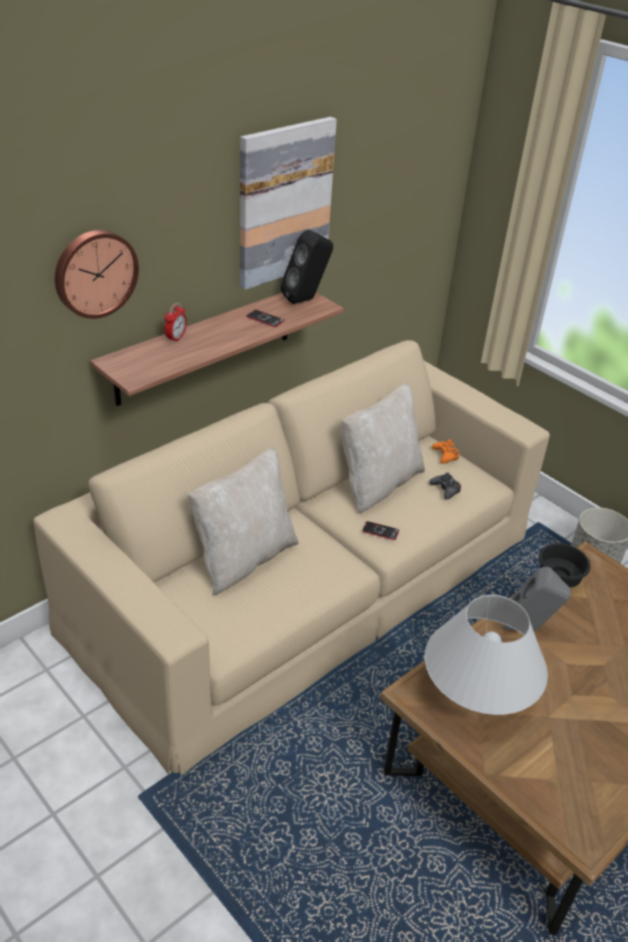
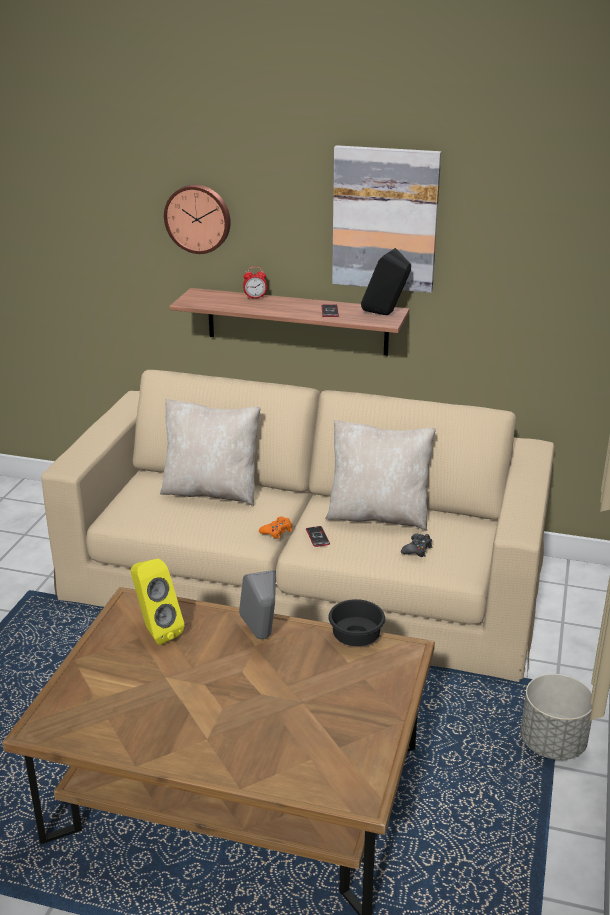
camera: 60 degrees right, 10 degrees down
white table lamp [425,595,548,715] -> yellow speaker [131,559,185,645]
orange game controller [432,440,459,464] -> orange game controller moved to [259,517,292,539]

